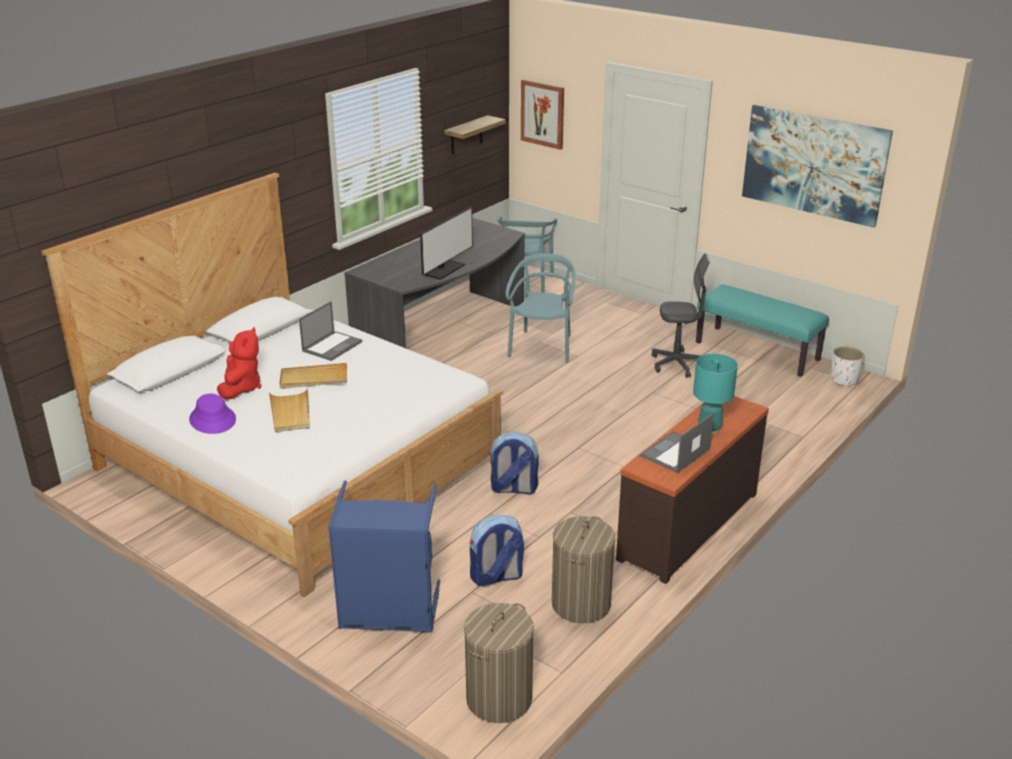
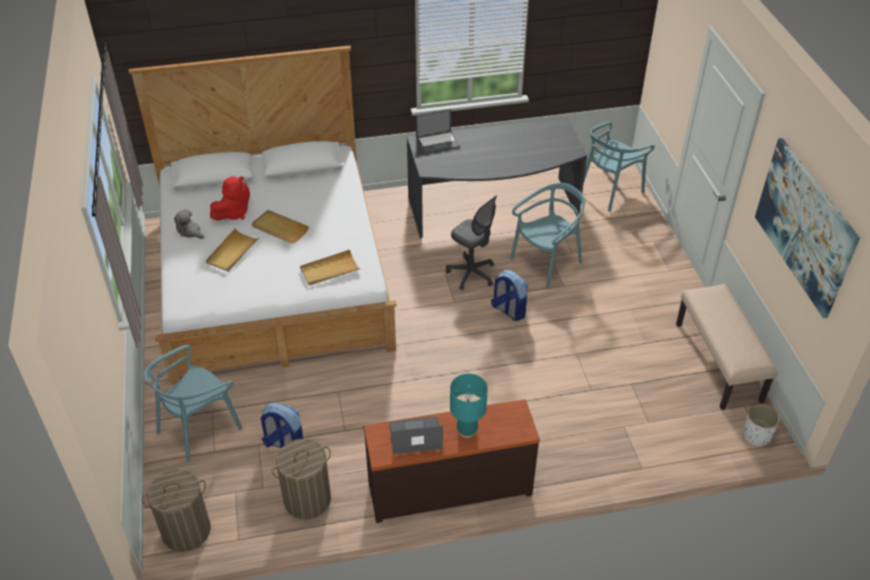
camera: 40 degrees right, 15 degrees up
purple hat [189,394,236,434] -> plush toy [174,209,204,239]
laptop [299,301,362,361] -> laptop moved to [416,109,460,154]
blue laundry basket [328,480,440,633] -> turquoise chair [144,345,242,462]
monitor [420,207,473,280] -> none
shelf [445,115,506,154] -> none
backpack [489,432,539,495] -> backpack moved to [491,270,528,321]
picture [521,79,564,150] -> none
grey office chair [652,253,710,378] -> grey office chair moved to [446,195,497,290]
turquoise bench [696,284,829,377] -> beige bench [676,284,778,410]
none -> beige tray [300,250,361,286]

